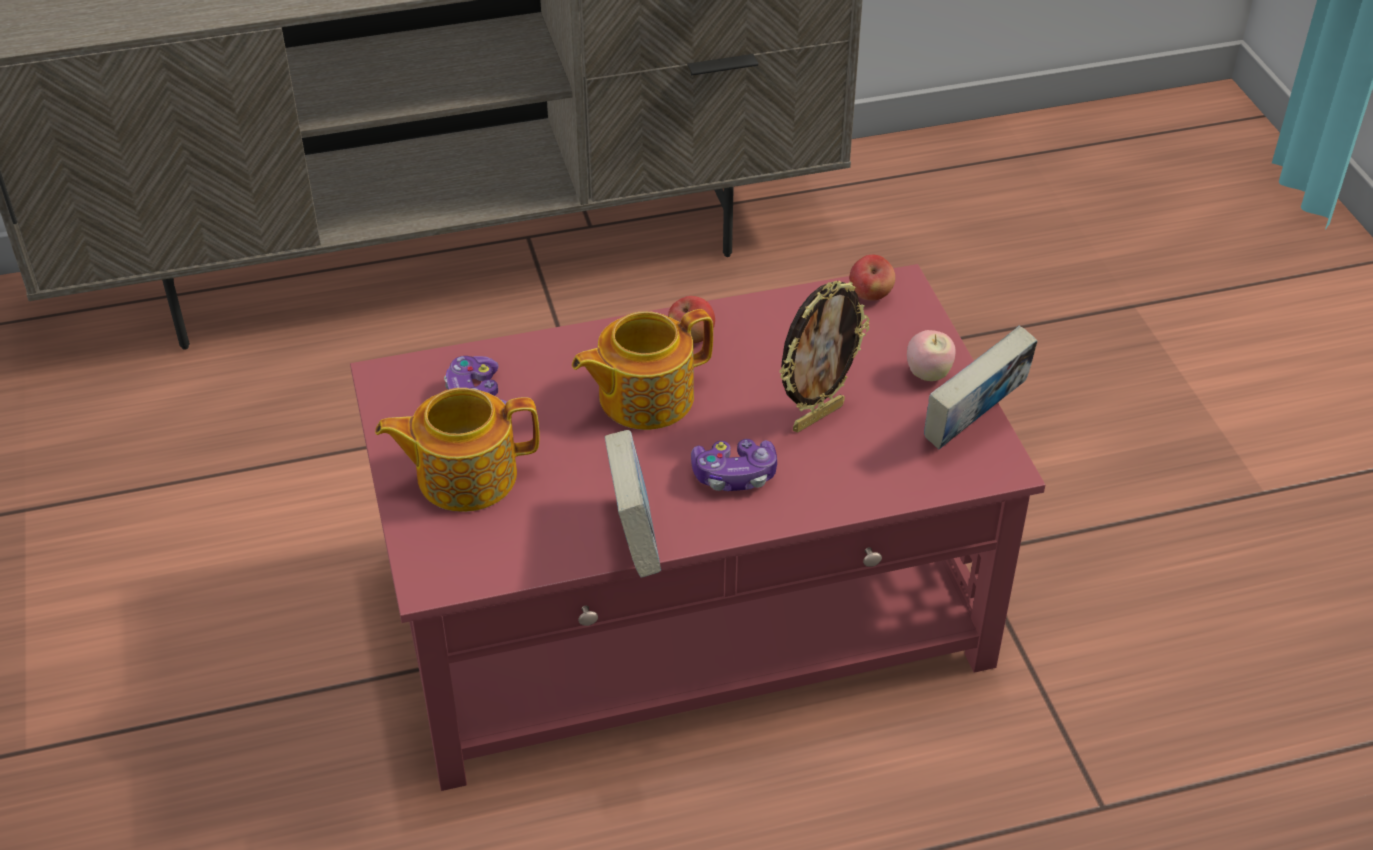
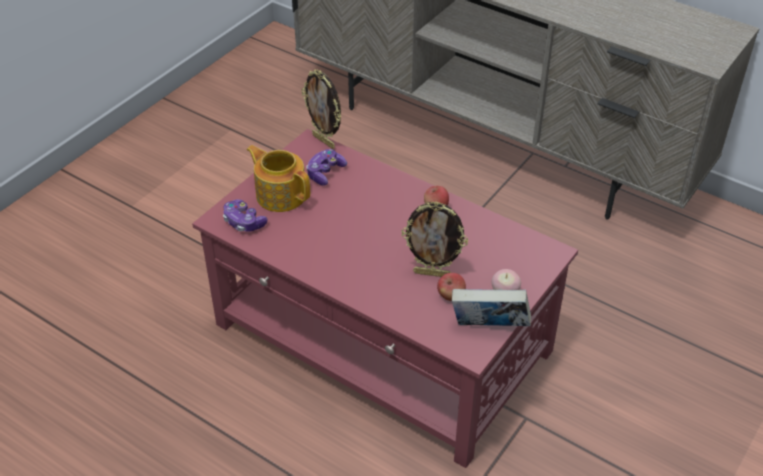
camera: 50 degrees right, 0 degrees up
teapot [572,309,713,430] -> none
book [605,430,661,578] -> none
game controller [691,439,777,491] -> game controller moved to [223,199,267,232]
apple [849,255,895,301] -> apple moved to [437,273,466,301]
none -> picture frame [301,70,341,149]

